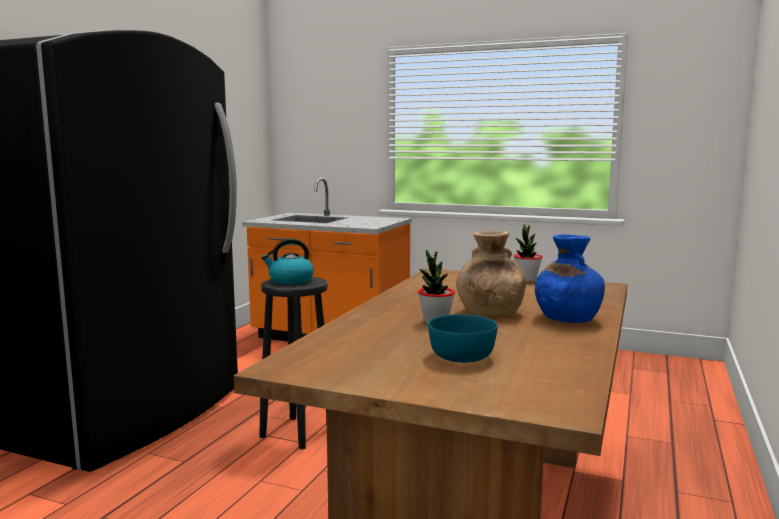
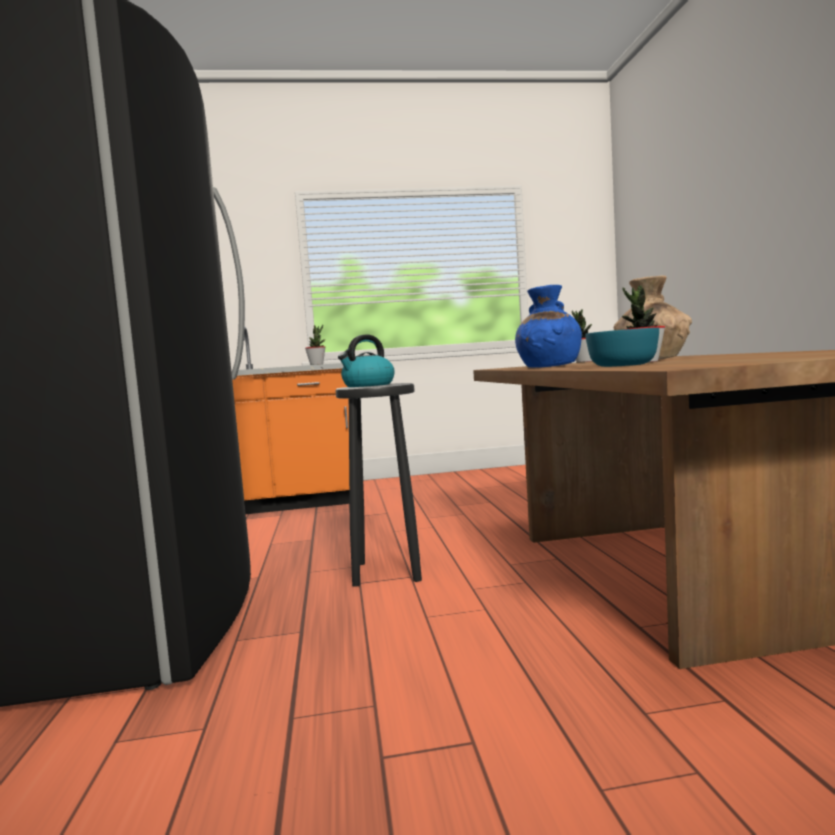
camera: 30 degrees left, 5 degrees down
turquoise bowl [428,314,498,363] -> turquoise bowl moved to [585,328,659,367]
blue vase [535,234,605,323] -> blue vase moved to [515,285,582,368]
none -> potted plant [305,325,325,365]

